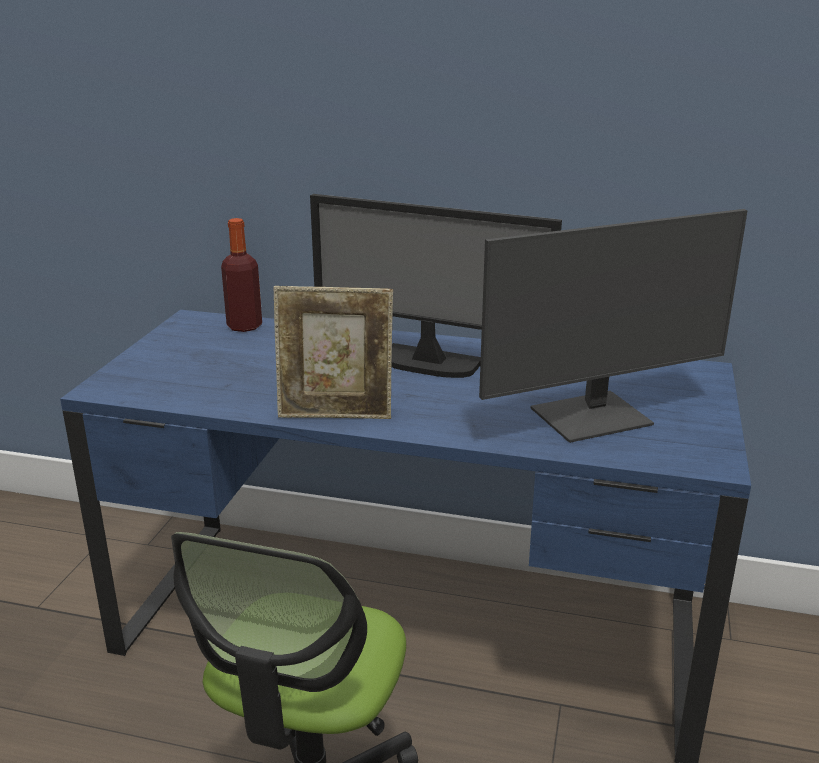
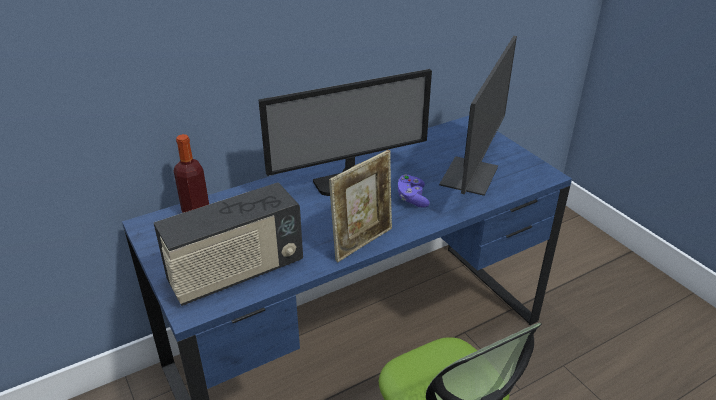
camera: 45 degrees left, 10 degrees up
none -> radio [154,183,303,306]
none -> purple game controller [398,174,430,208]

